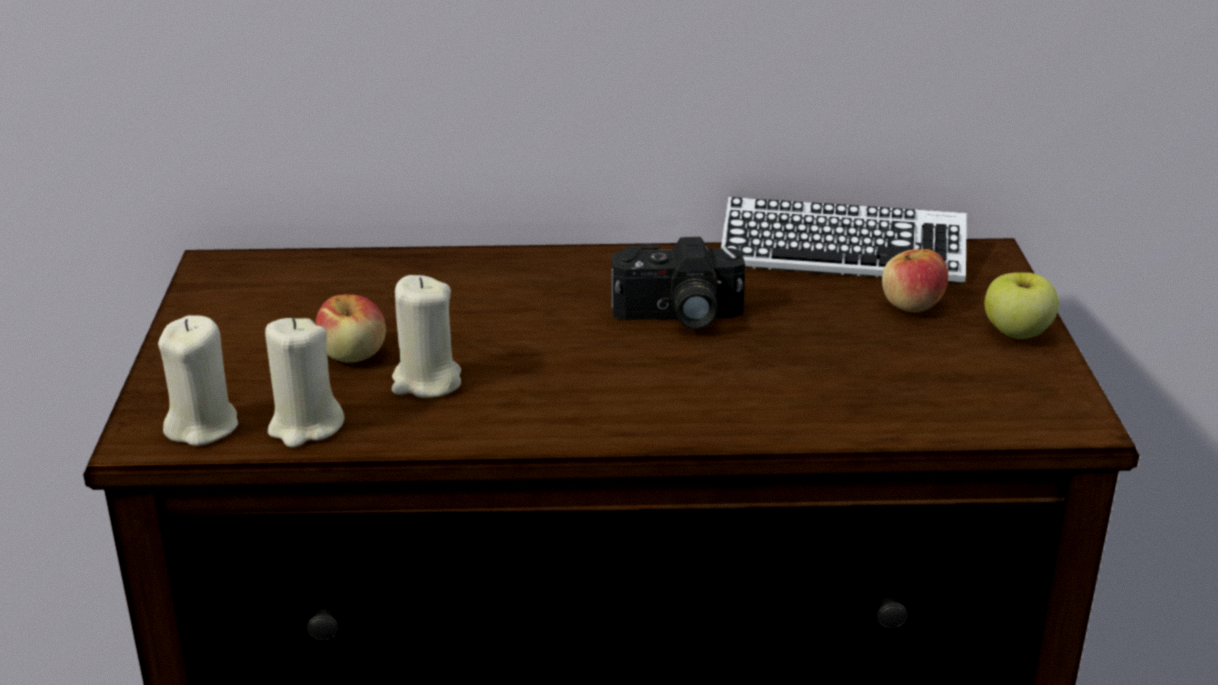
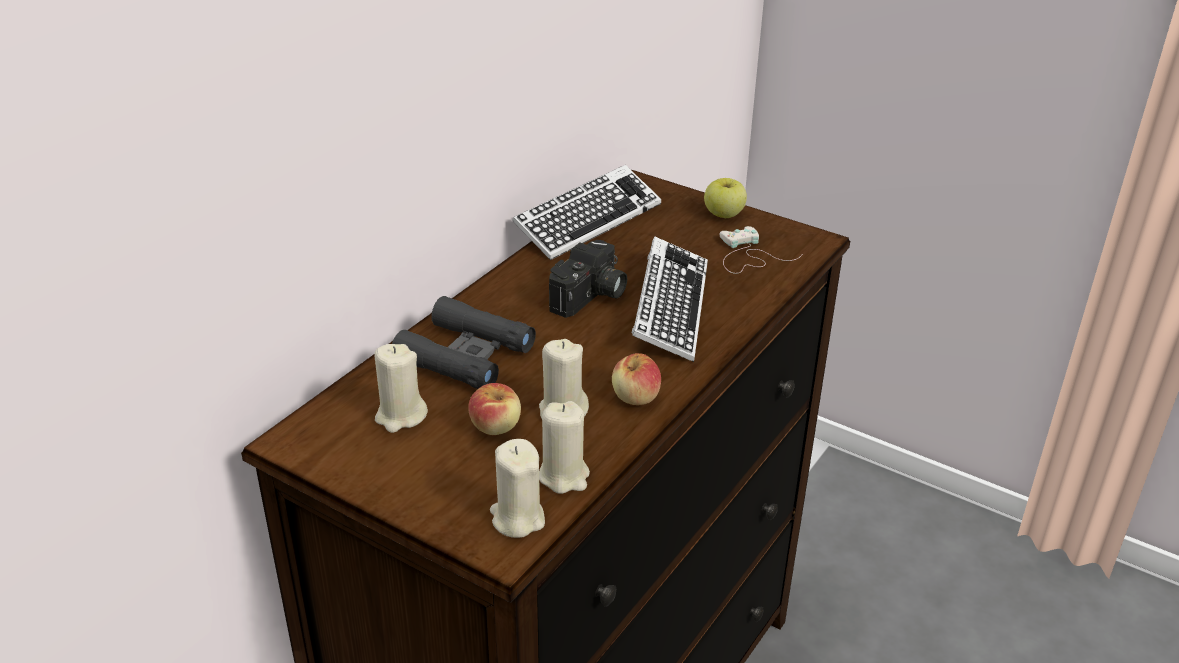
camera: 55 degrees left, 5 degrees up
apple [882,249,948,313] -> apple moved to [612,353,661,405]
none -> beige candle [374,344,428,433]
none -> black binoculars [392,296,536,389]
none -> keyboard [632,237,708,362]
none -> white game controller [720,226,803,274]

